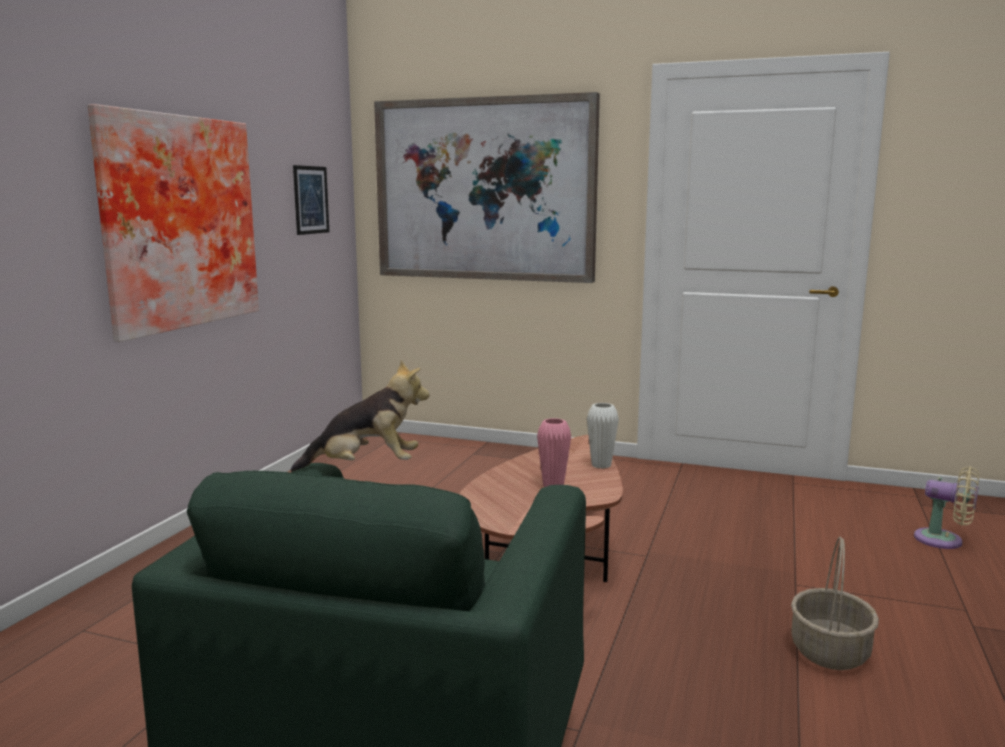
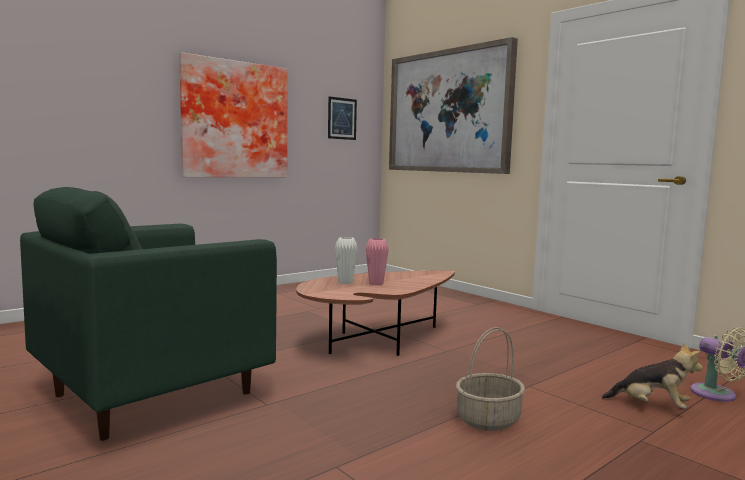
camera: 30 degrees right, 5 degrees down
plush toy [291,360,429,472] -> plush toy moved to [602,343,703,409]
white vase [587,403,619,469] -> white vase moved to [335,237,358,284]

